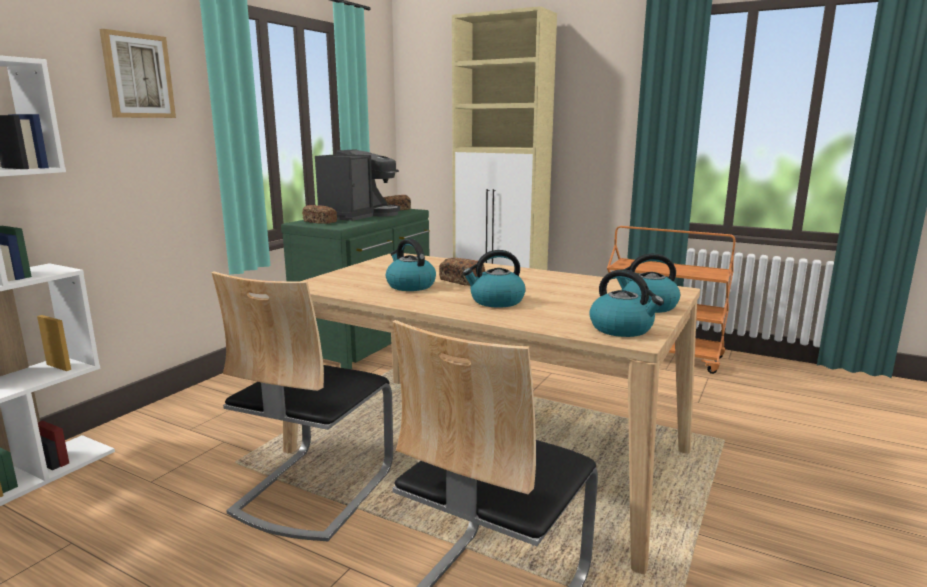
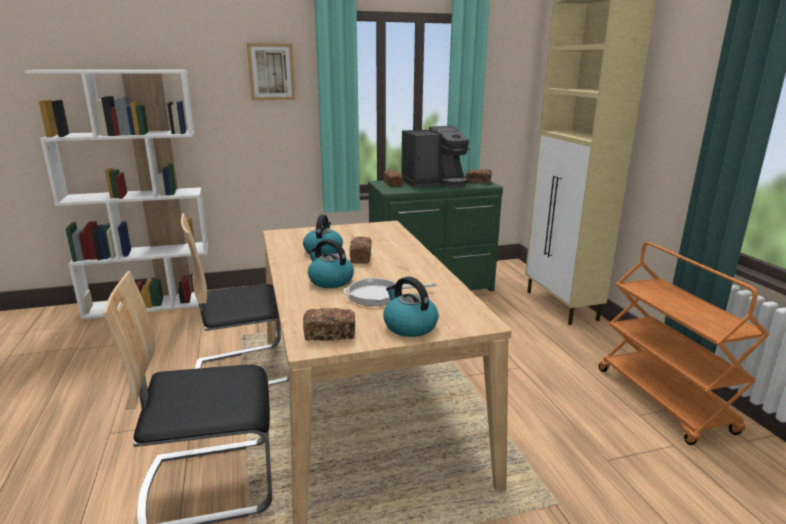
camera: 45 degrees right, 5 degrees up
kettle [589,269,664,337] -> bread [303,308,355,341]
none -> frying pan [343,278,436,306]

